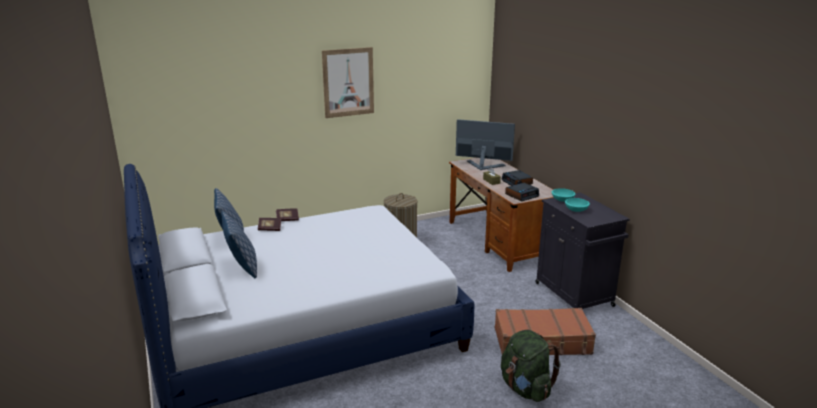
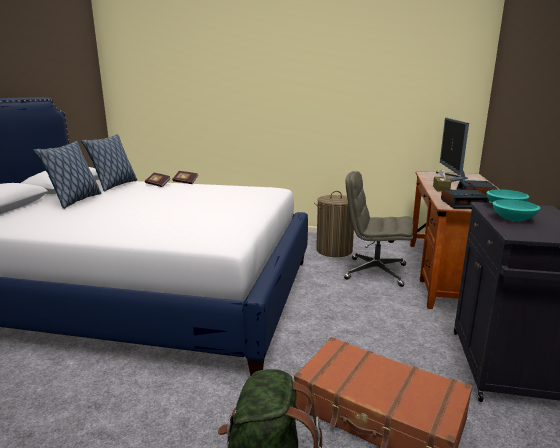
camera: 35 degrees right, 5 degrees down
picture [322,47,374,118] -> none
monitor [456,119,515,170] -> monitor turned 135 degrees counterclockwise [436,118,469,182]
none -> grey office chair [344,171,413,287]

